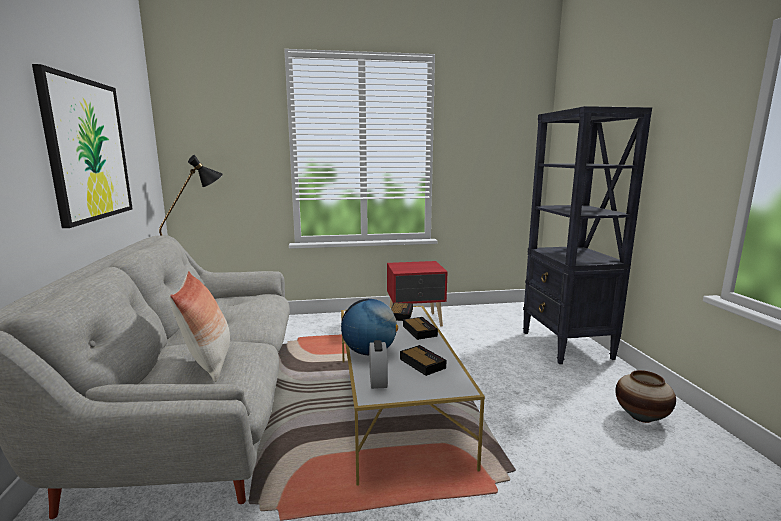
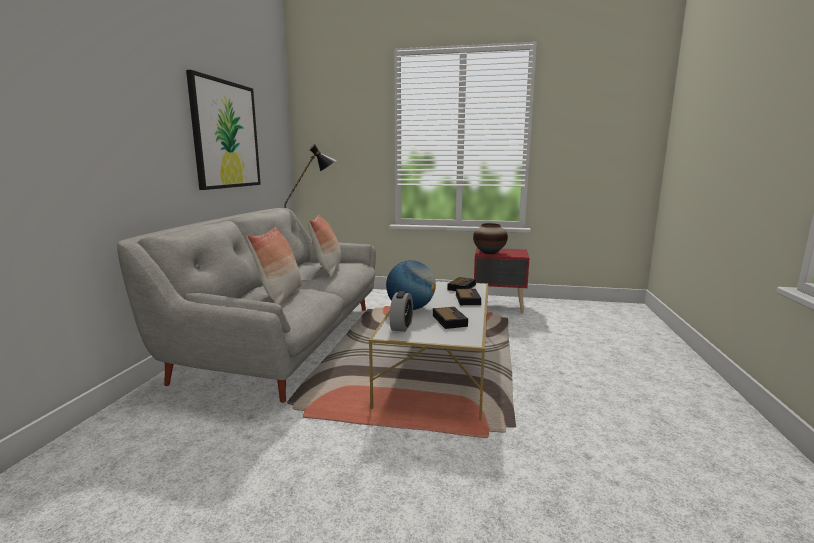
camera: 20 degrees right, 0 degrees up
black bookcase [523,106,652,364] -> none
vase [615,370,676,423] -> vase moved to [473,223,508,254]
none -> pillow [308,214,341,277]

